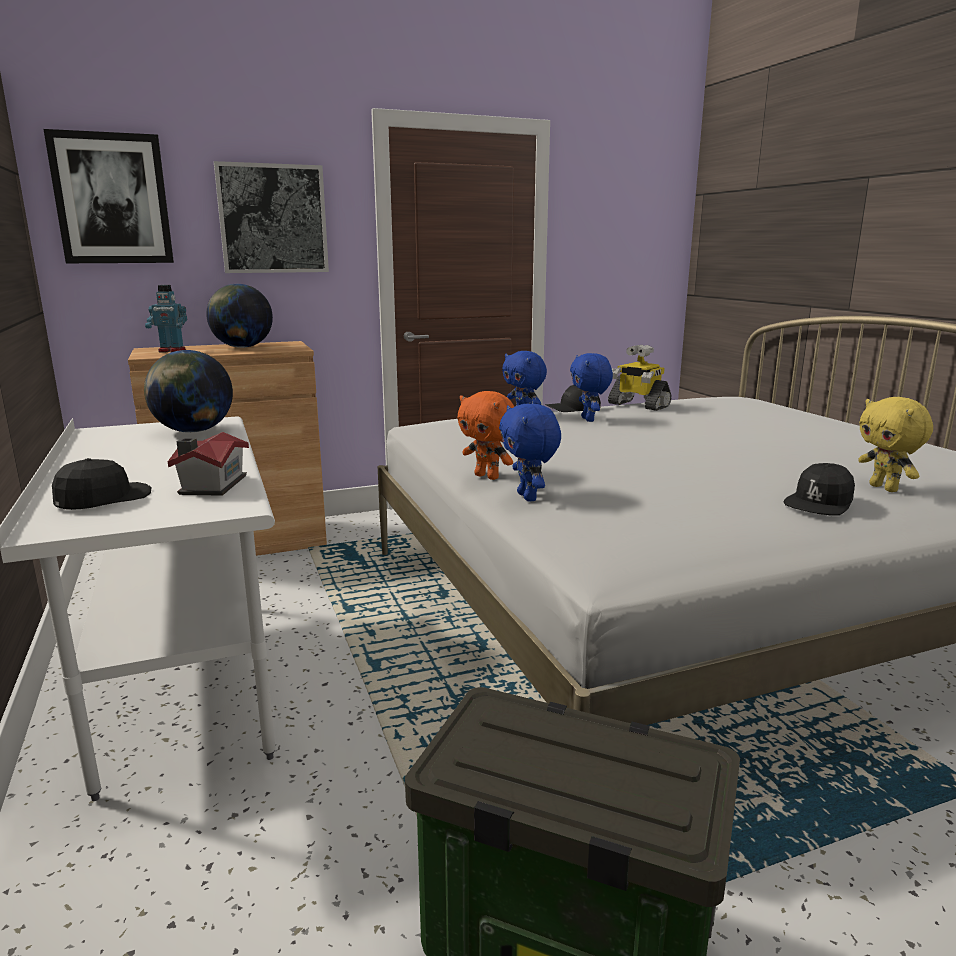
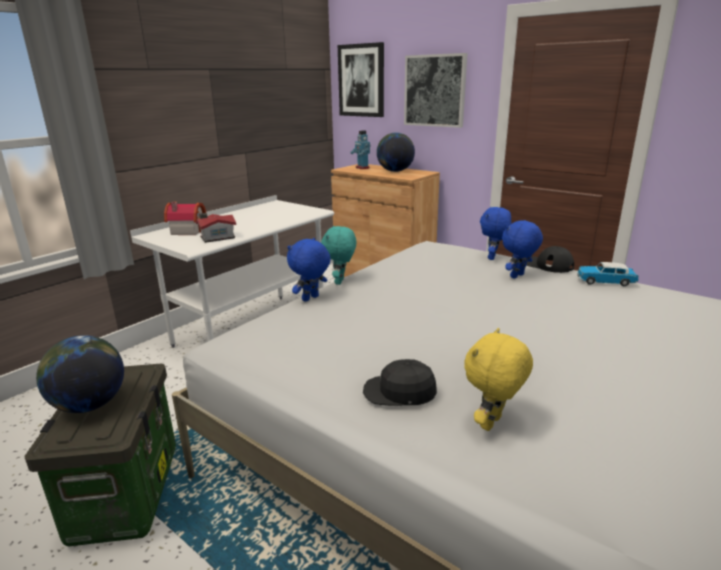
camera: 60 degrees right, 5 degrees up
black cap [52,458,151,510] -> toy house [164,202,206,235]
globe [144,350,233,433] -> globe moved to [36,335,124,413]
orange plush toy [457,391,514,480] -> turquoise plush toy [321,226,356,285]
toy robot [608,345,671,411] -> toy car [577,262,639,286]

